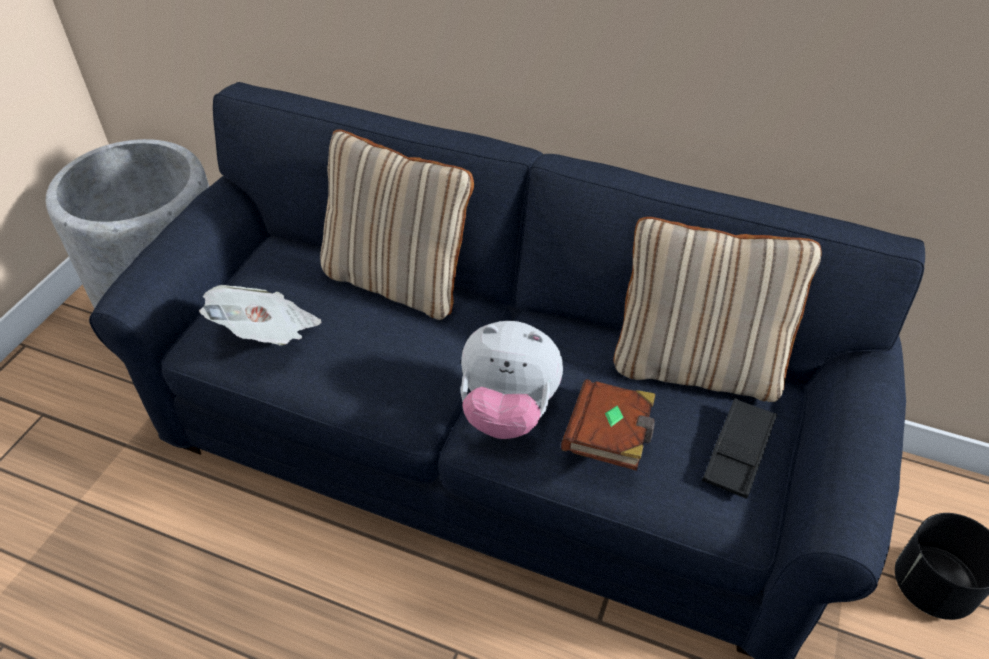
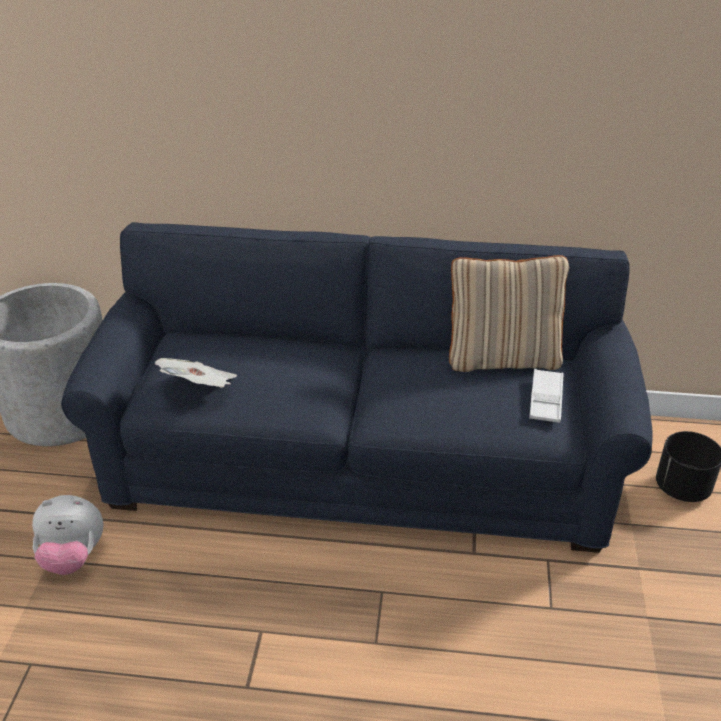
camera: 15 degrees left, 10 degrees down
beige pillow [320,130,474,320] -> none
plush toy [460,321,563,439] -> plush toy moved to [32,495,104,575]
brown book [561,379,655,471] -> none
black tray [702,398,777,499] -> white tray [529,369,564,423]

